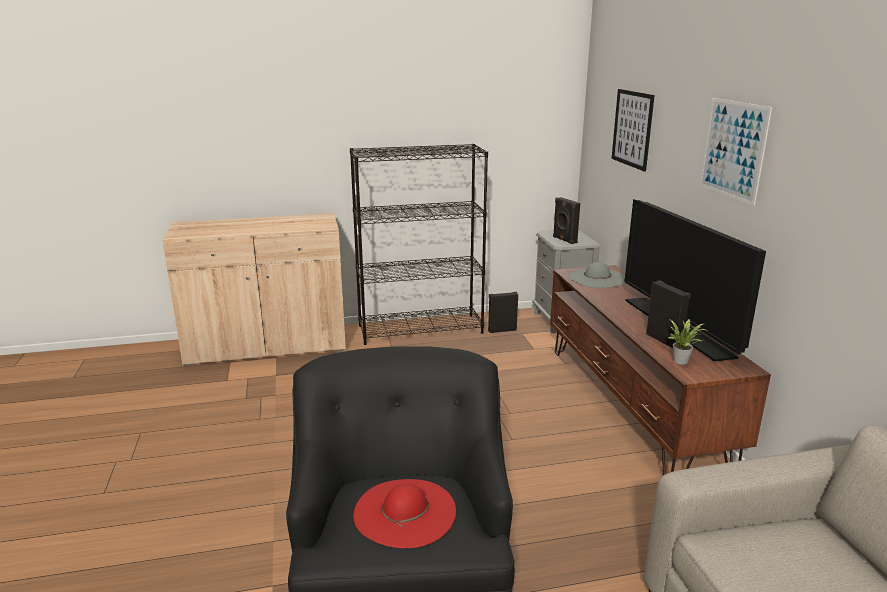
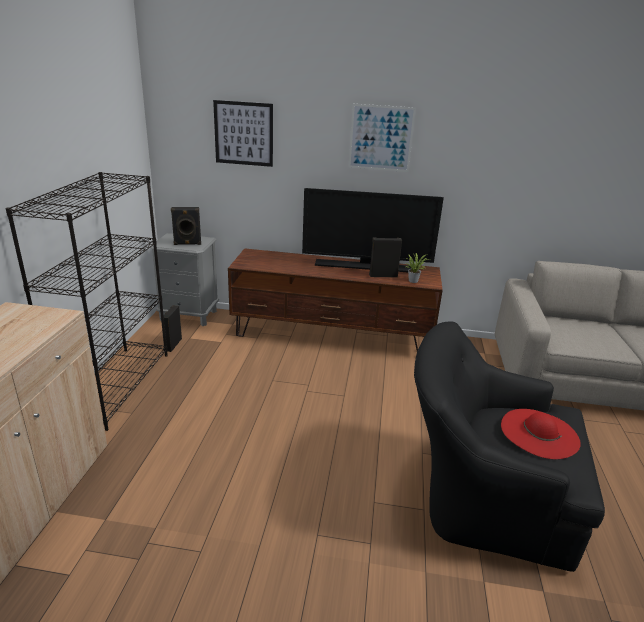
camera: 70 degrees left, 5 degrees up
grey hat [568,262,625,288] -> none

